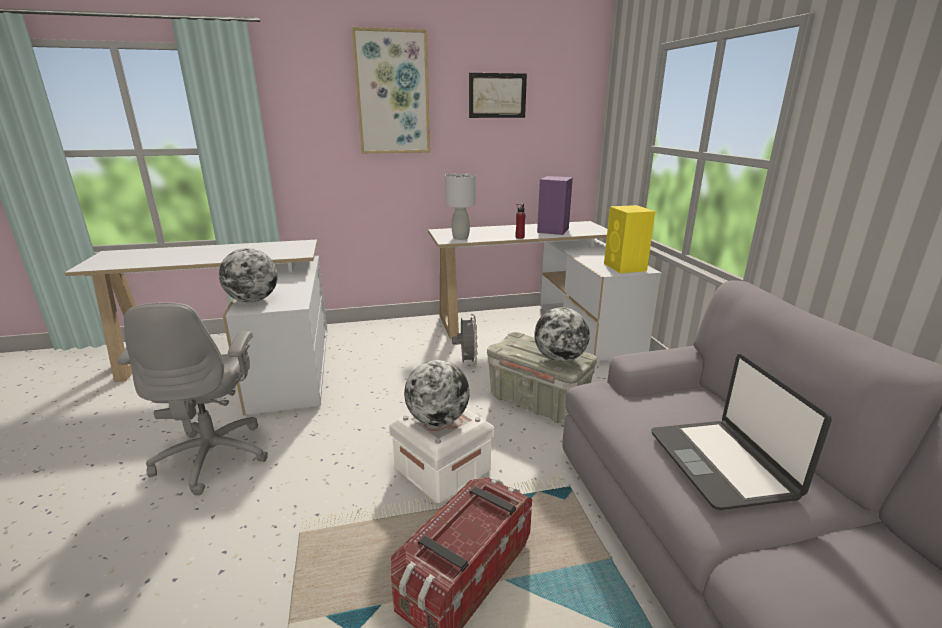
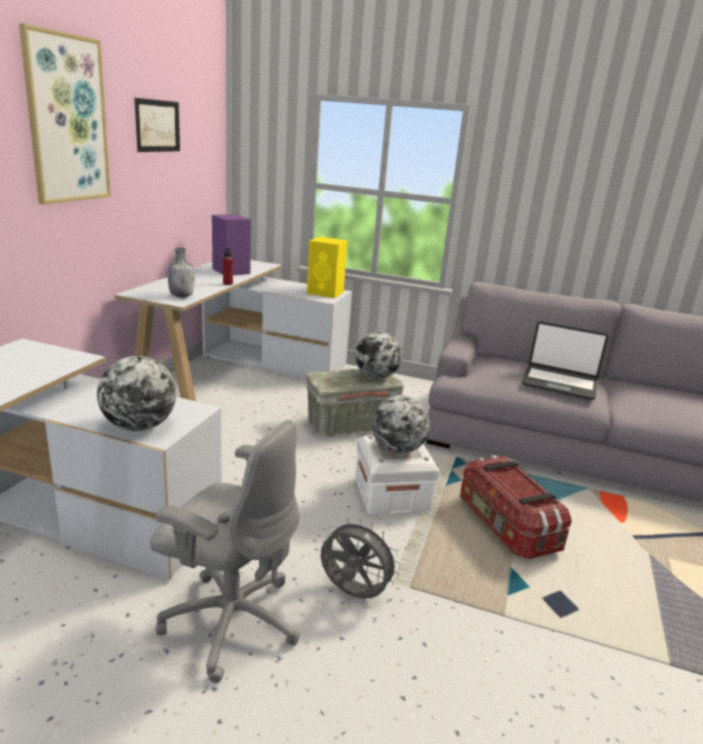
camera: 60 degrees left, 0 degrees up
grey table lamp [445,173,476,240] -> grey bottle [168,248,195,297]
grey fan [452,314,478,366] -> grey fan moved to [321,518,401,599]

